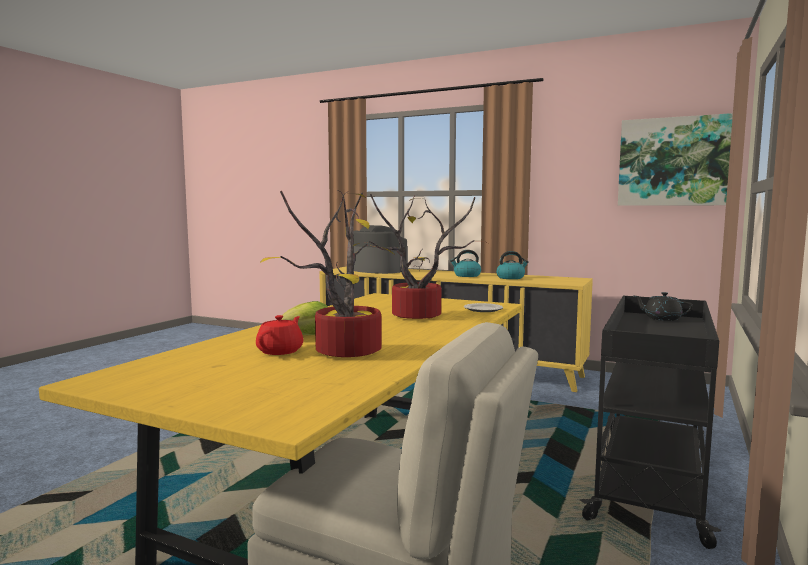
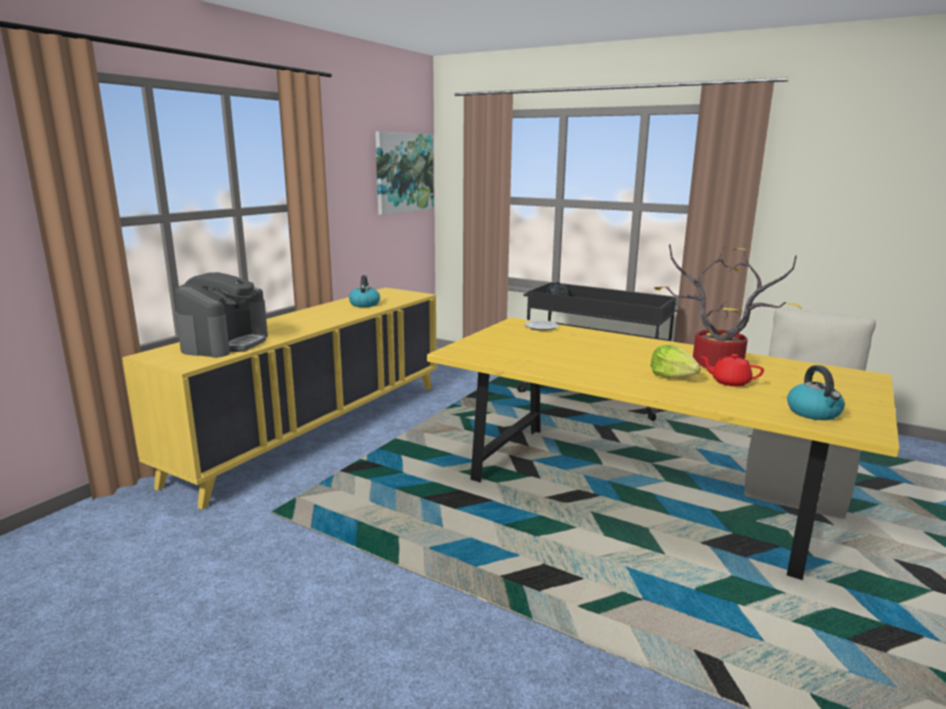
camera: 85 degrees left, 10 degrees up
potted plant [353,194,475,319] -> none
coffee machine [353,225,408,274] -> coffee machine turned 150 degrees clockwise [175,272,268,357]
kettle [450,250,481,277] -> kettle moved to [787,365,845,420]

